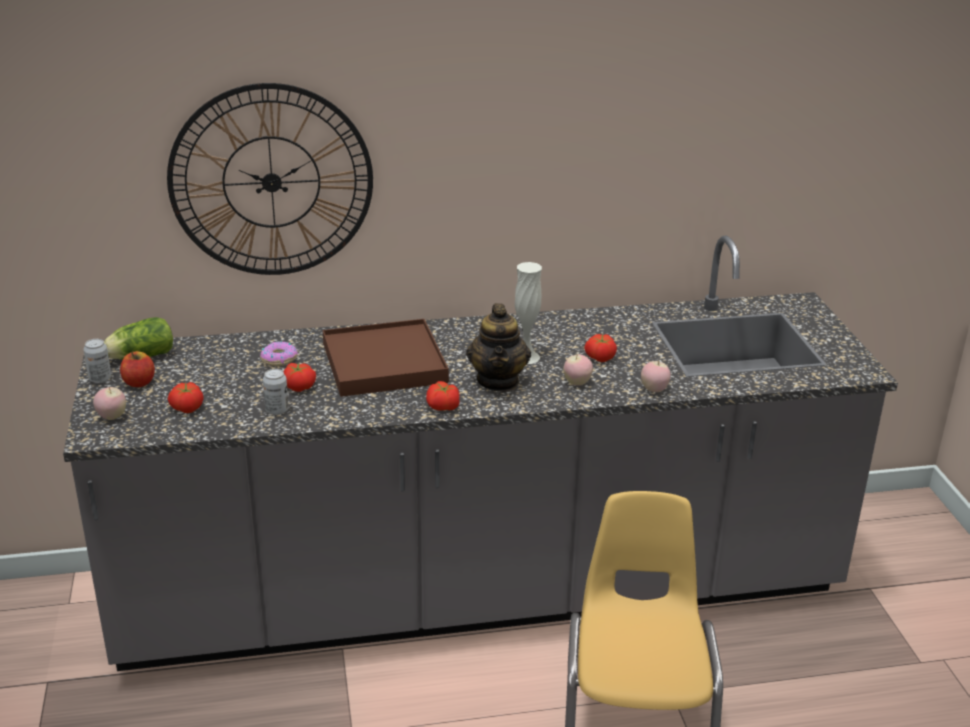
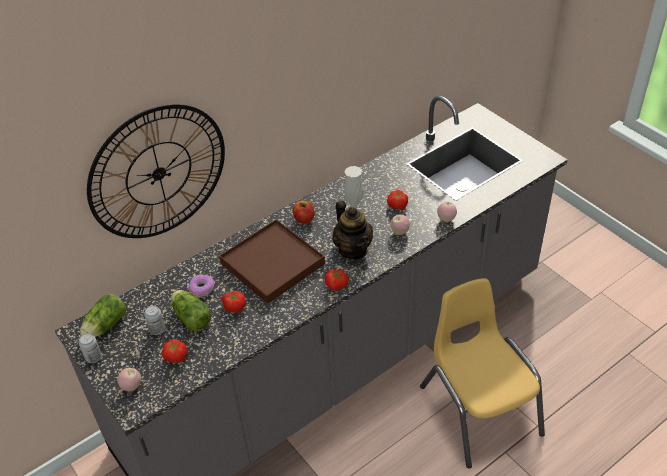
camera: 25 degrees left, 15 degrees up
apple [120,351,155,387] -> apple moved to [293,201,315,224]
can [263,369,289,415] -> can moved to [144,305,165,335]
none -> lettuce [171,290,211,331]

